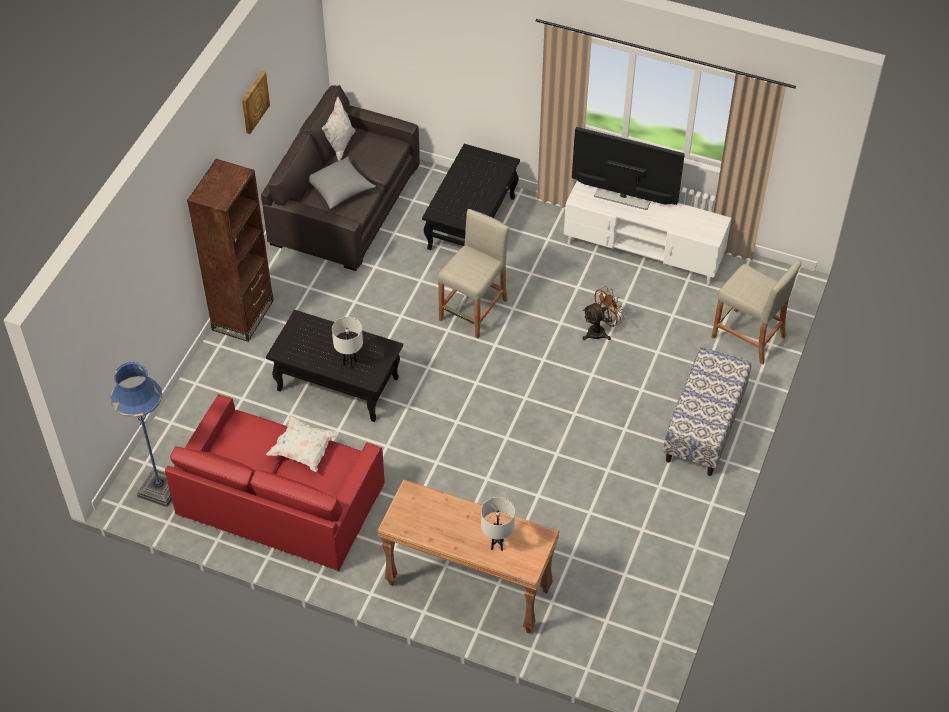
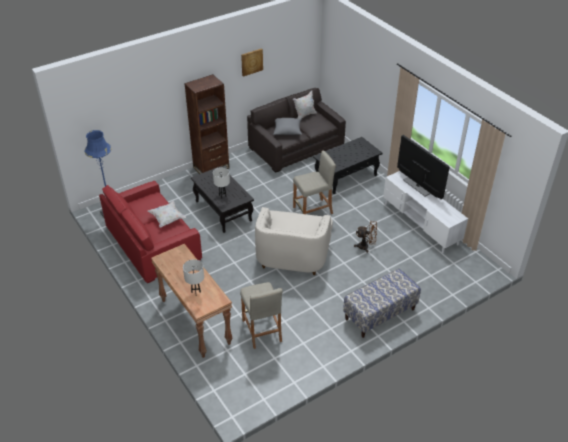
camera: 35 degrees right, 10 degrees down
beige stool [711,260,802,364] -> beige stool moved to [240,282,283,349]
none -> white armchair [255,207,333,275]

